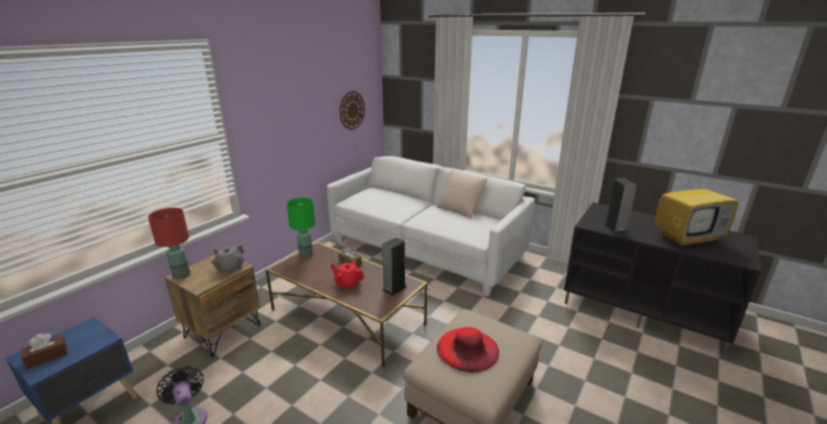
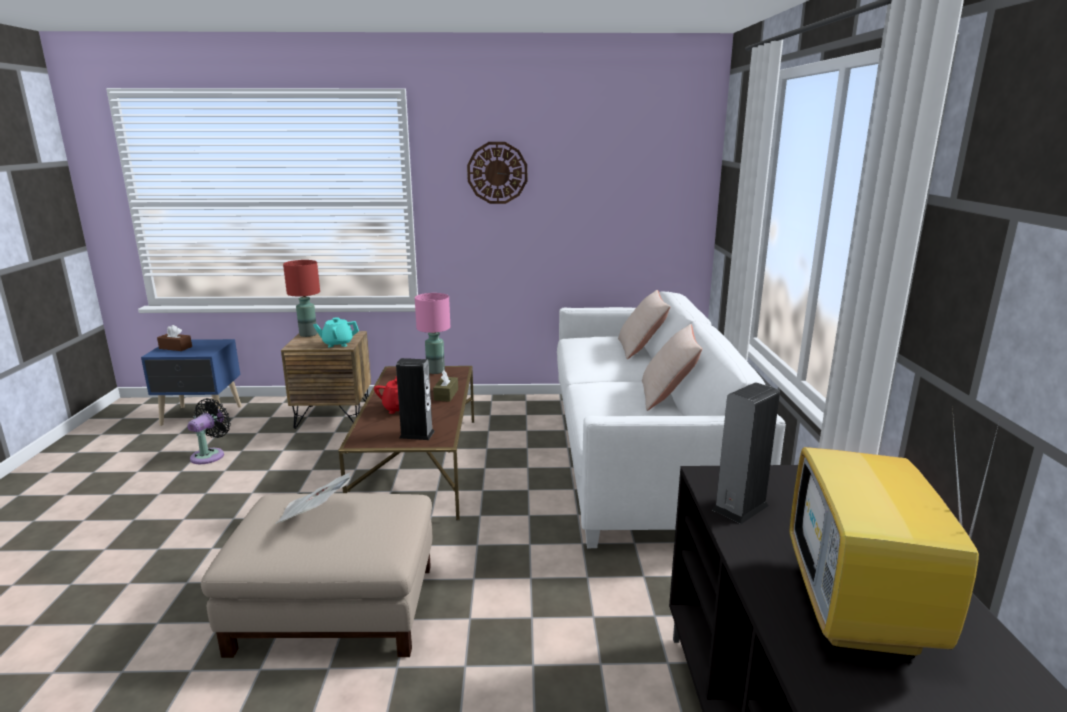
camera: 55 degrees right, 5 degrees down
grey teapot [211,244,244,274] -> turquoise teapot [313,317,359,347]
green table lamp [287,198,316,258] -> pink table lamp [415,293,450,374]
wall clock [339,91,365,130] -> wall clock moved to [467,142,527,204]
red hat [437,327,499,373] -> newspaper [275,472,352,524]
television [655,155,739,246] -> television turned 60 degrees clockwise [789,407,999,658]
none -> beige pillow [618,290,670,359]

